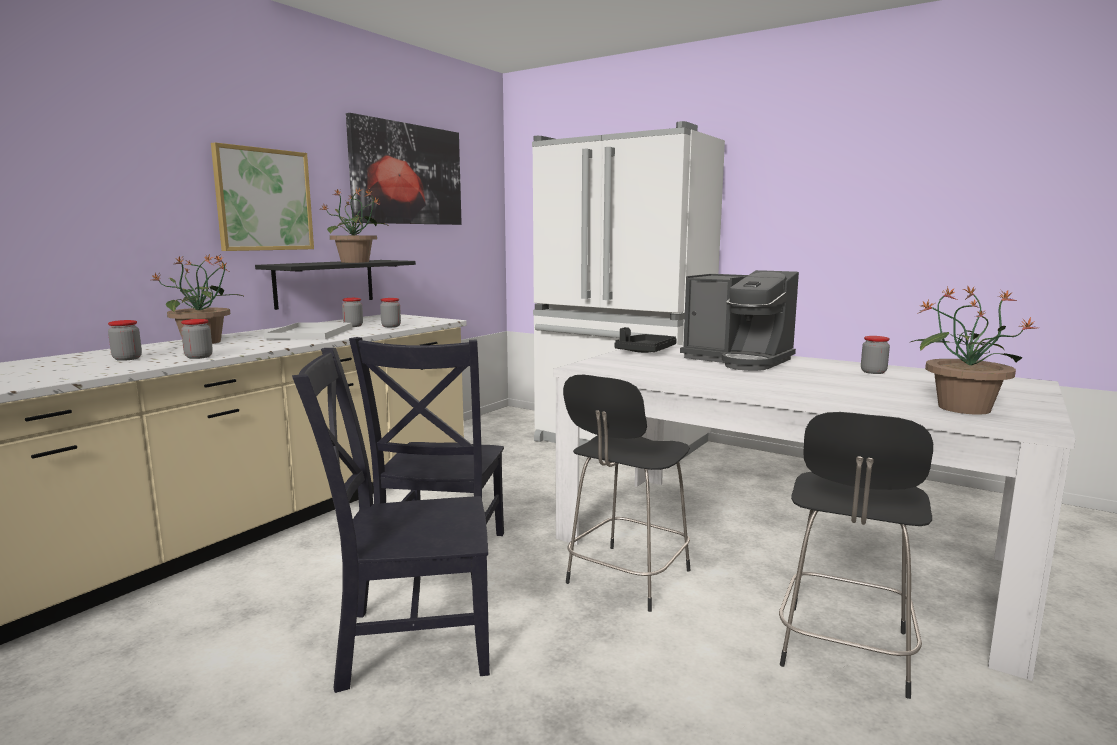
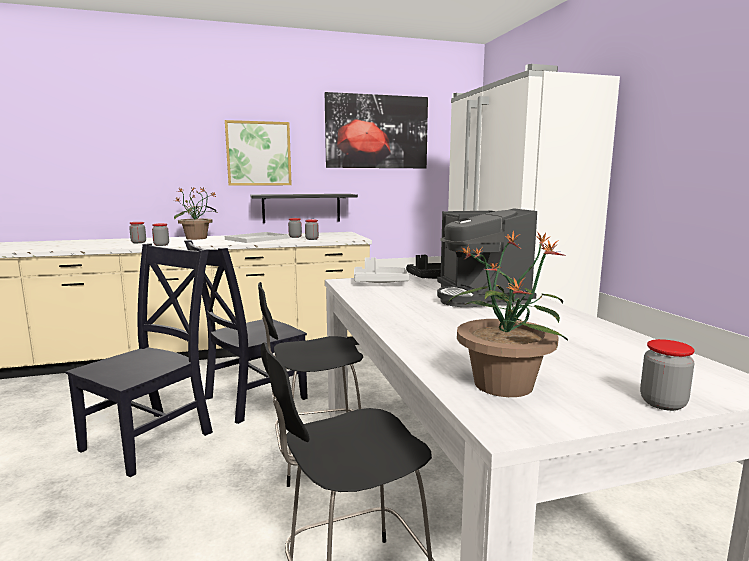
camera: 40 degrees right, 0 degrees up
black chair [292,348,490,693] -> black chair turned 90 degrees clockwise [65,243,213,477]
potted plant [321,188,387,263] -> none
jar [861,336,890,374] -> jar moved to [640,339,695,411]
none -> grey tray [354,257,409,283]

